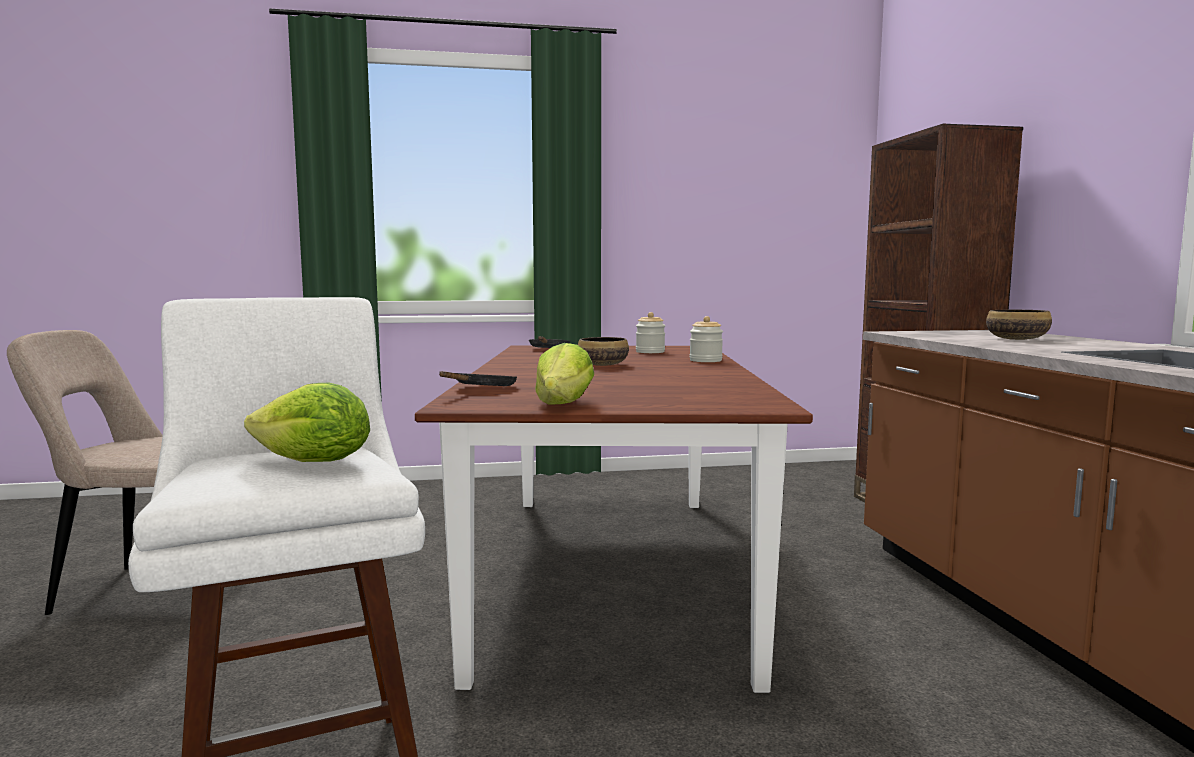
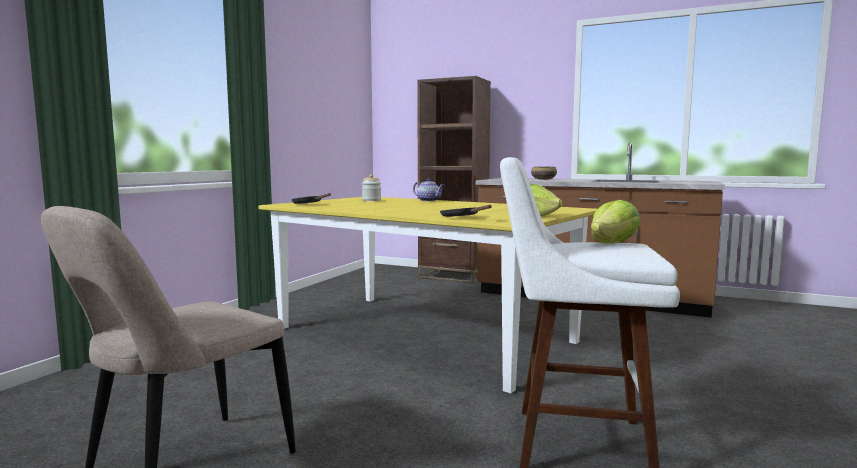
camera: 55 degrees left, 0 degrees up
brown dining table [415,346,813,693] -> yellow dining table [258,197,597,393]
bowl [578,337,629,366] -> none
jar [690,316,723,362] -> teapot [413,178,444,201]

